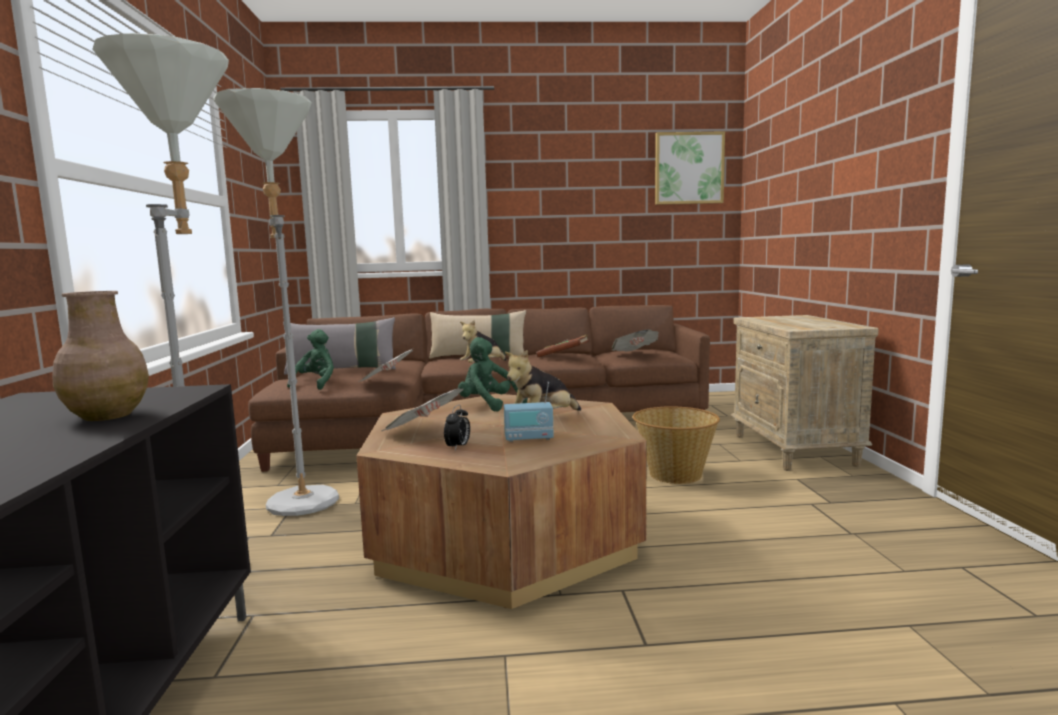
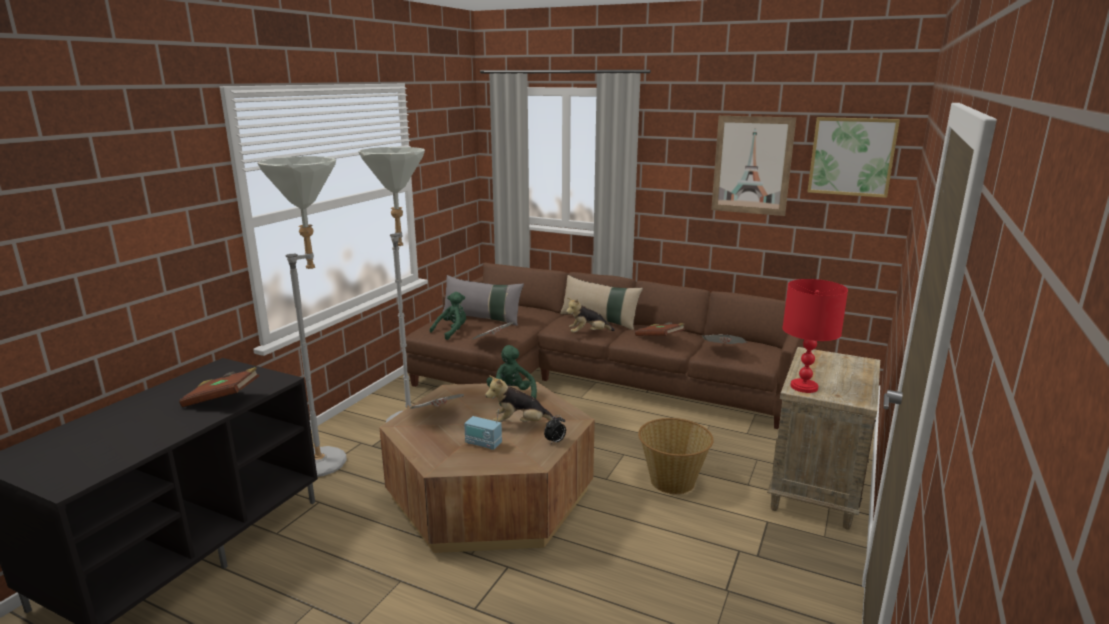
camera: 30 degrees right, 10 degrees up
brown vase [52,291,149,421] -> brown book [179,367,260,407]
alarm clock [444,405,470,450] -> alarm clock moved to [544,415,566,444]
none -> picture [711,116,796,216]
none -> red table lamp [782,279,848,393]

